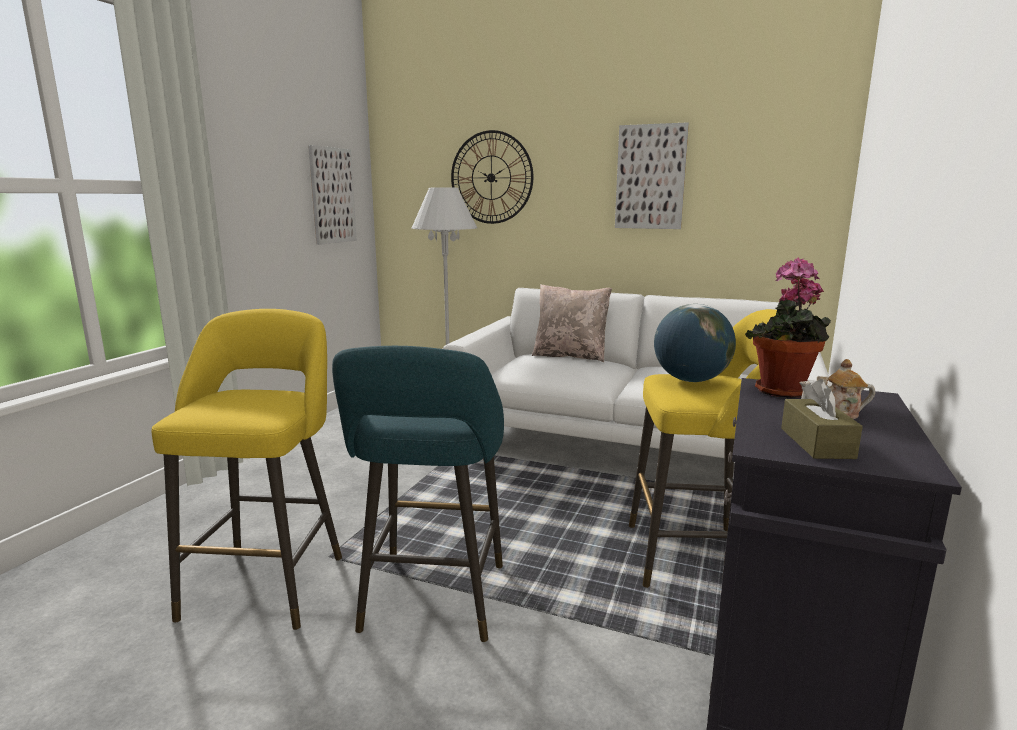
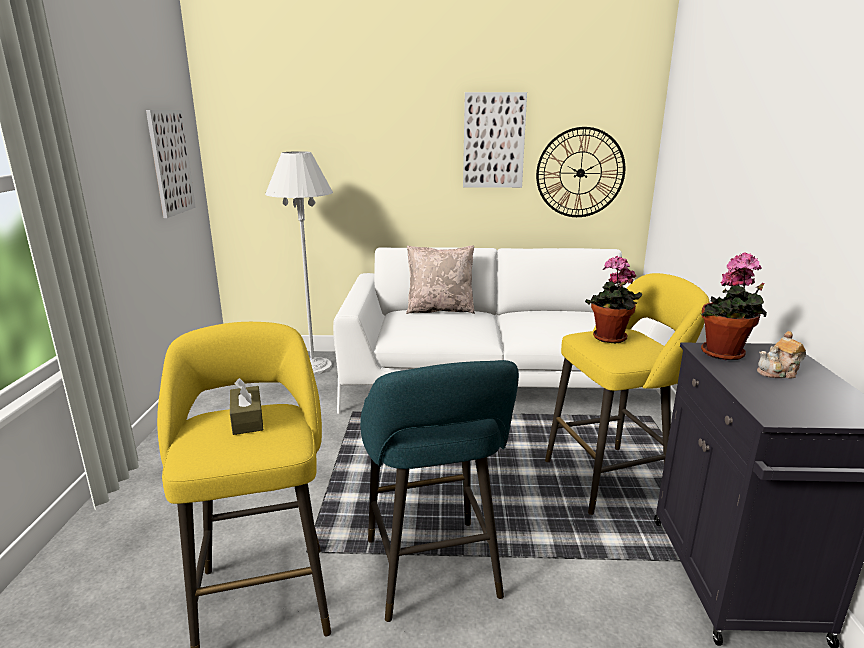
camera: 20 degrees left, 5 degrees up
wall clock [451,130,534,224] -> wall clock moved to [536,127,625,217]
globe [654,304,736,382] -> potted plant [585,256,642,344]
brown tissue box [781,379,863,459] -> brown tissue box moved to [230,378,263,435]

